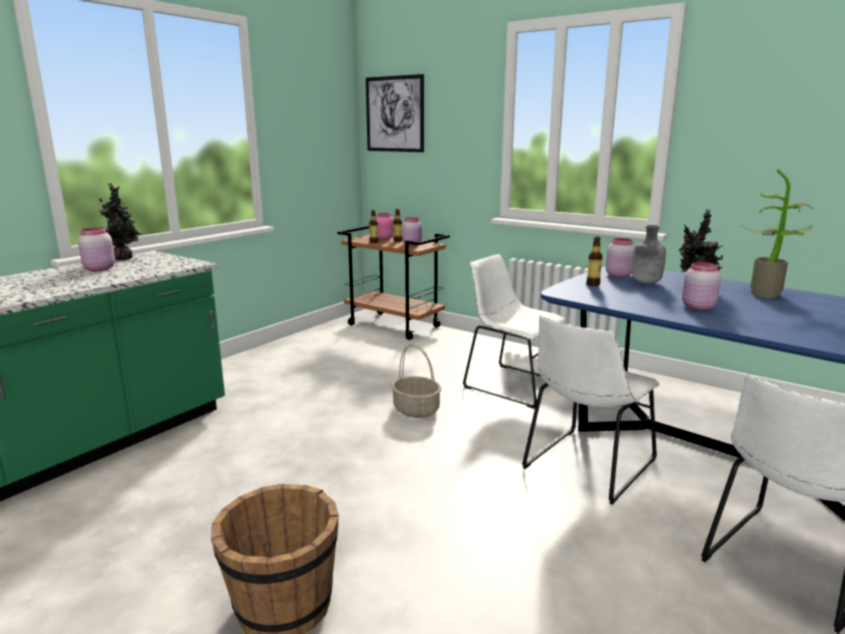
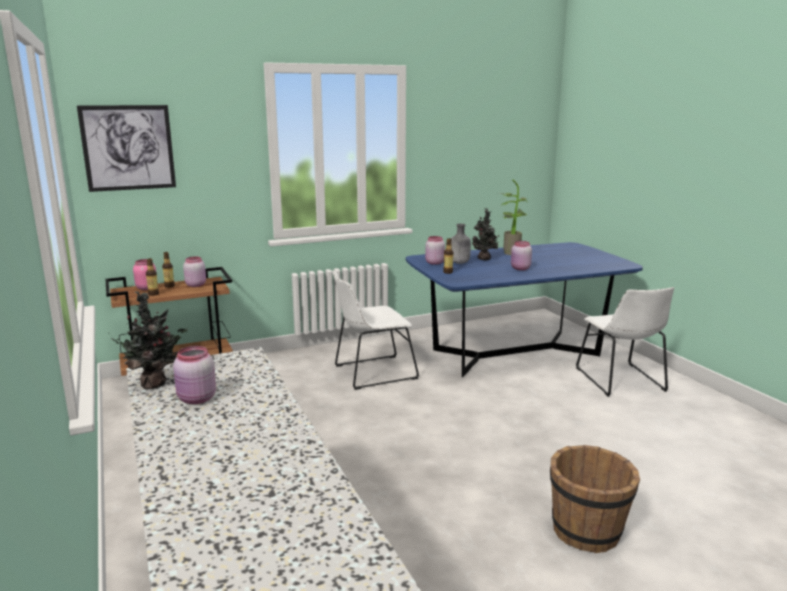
camera: 60 degrees left, 0 degrees up
basket [391,344,441,418] -> none
white chair [522,315,659,505] -> none

